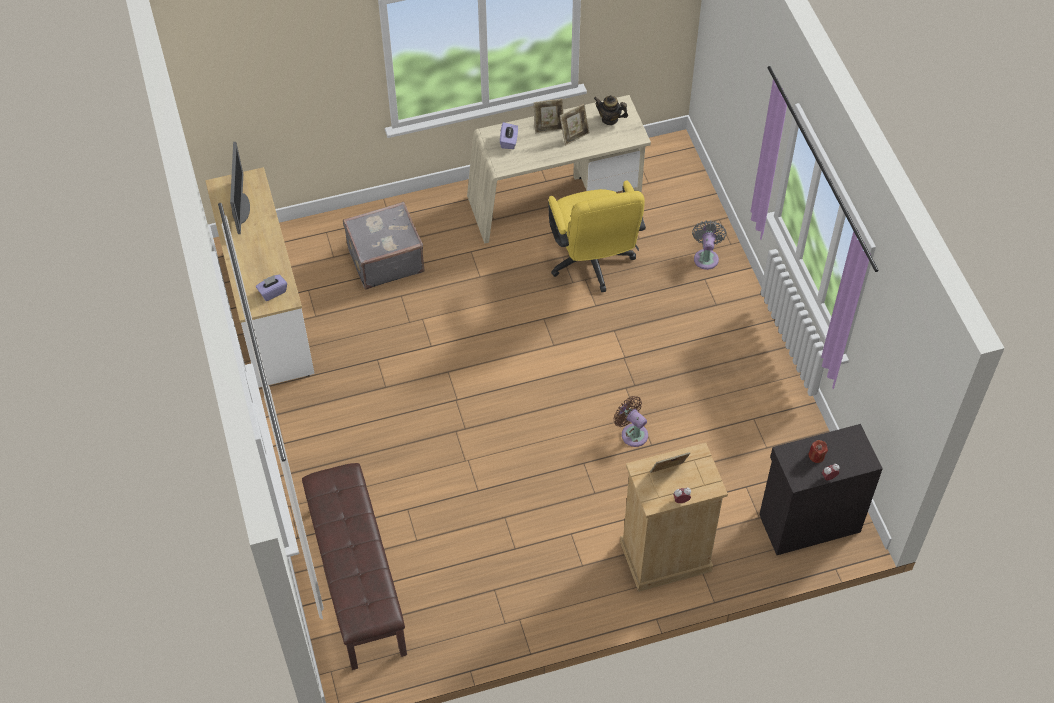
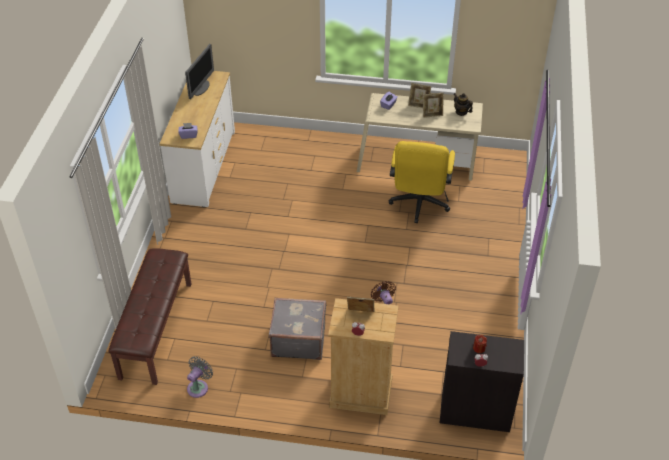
camera: 25 degrees right, 10 degrees down
grey suitcase [343,202,424,289] -> grey suitcase moved to [269,298,326,360]
grey fan [692,220,727,270] -> grey fan moved to [187,356,213,398]

